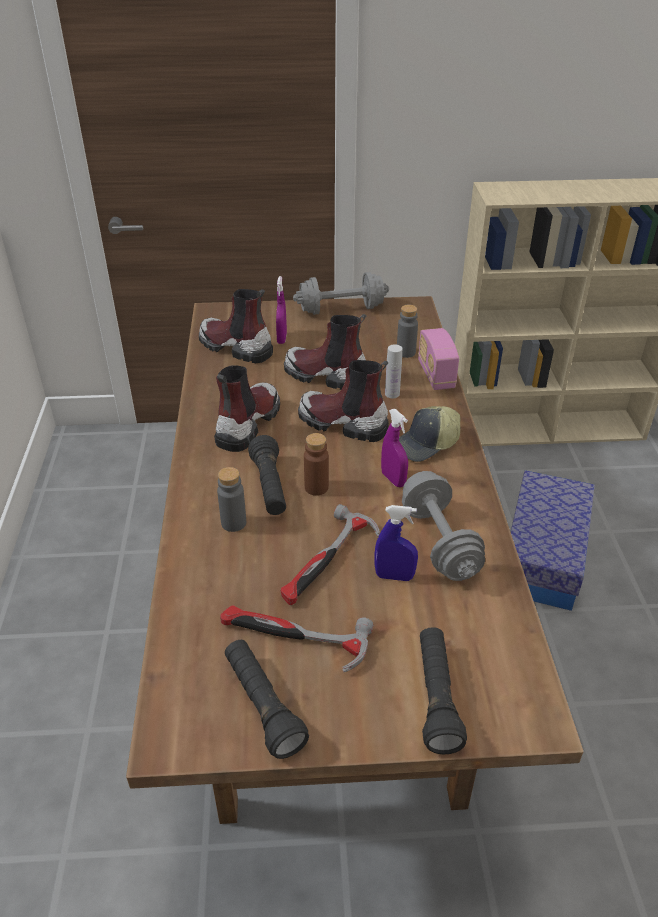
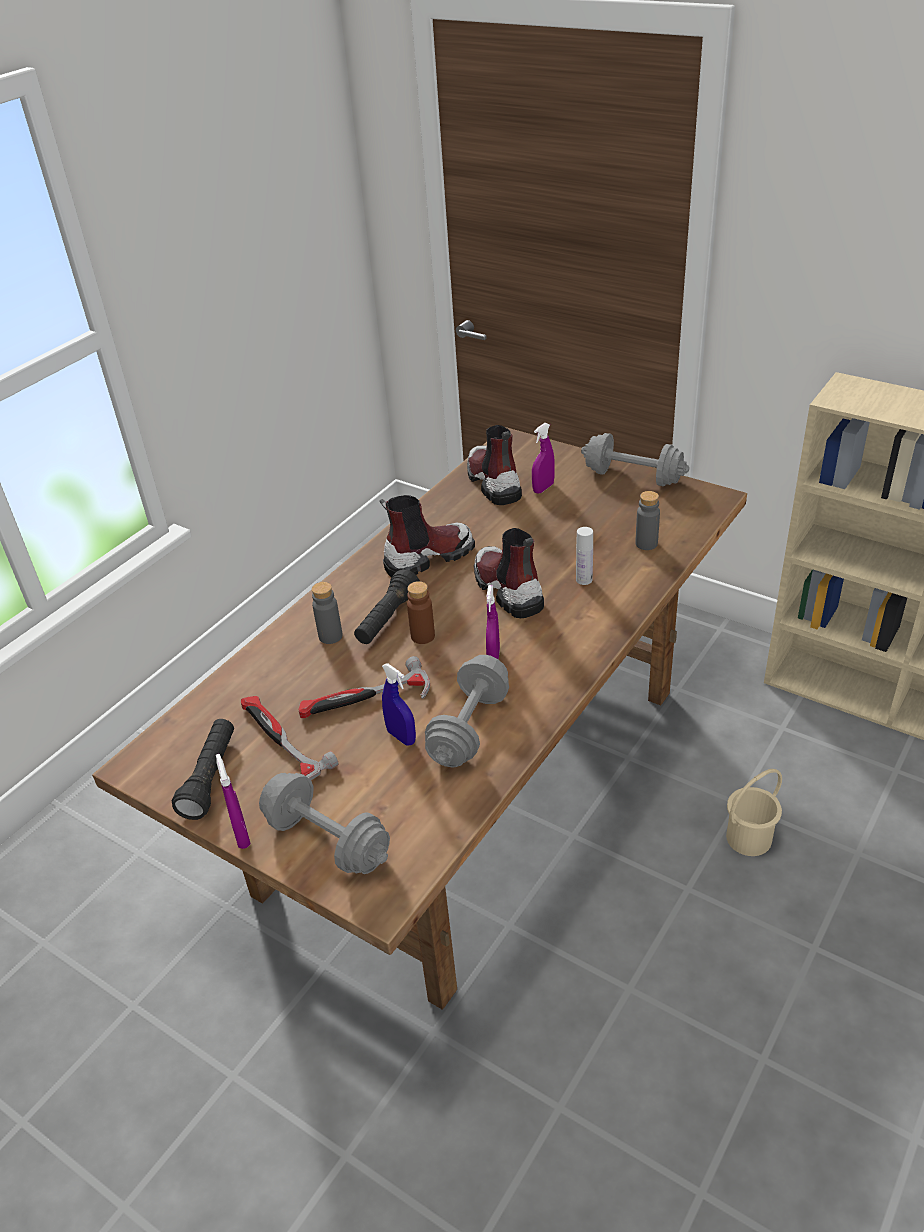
camera: 40 degrees right, 0 degrees up
boot [284,314,366,390] -> none
cap [399,406,460,462] -> none
radio [418,328,459,390] -> none
black flashlight [420,627,467,754] -> grey dumbbell [259,773,390,874]
storage box [511,470,595,611] -> beige bucket [726,769,782,856]
none -> purple spray bottle [216,754,251,849]

